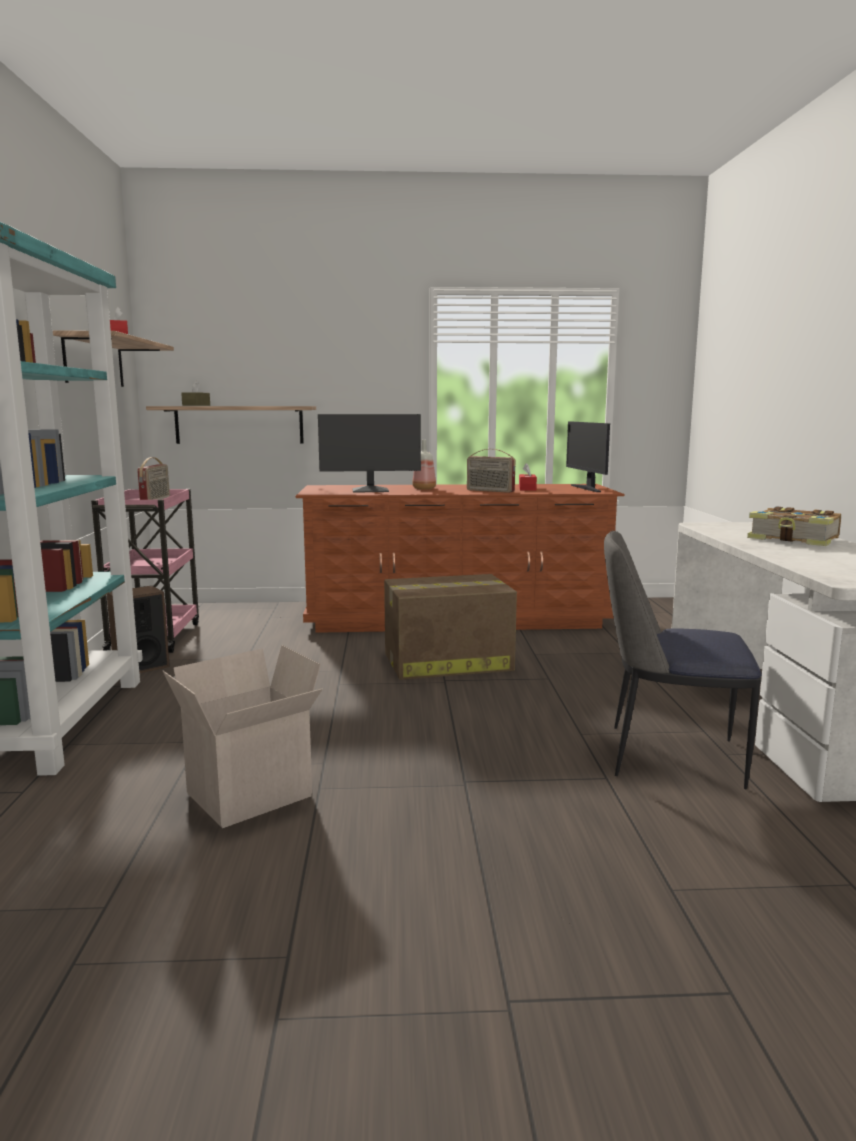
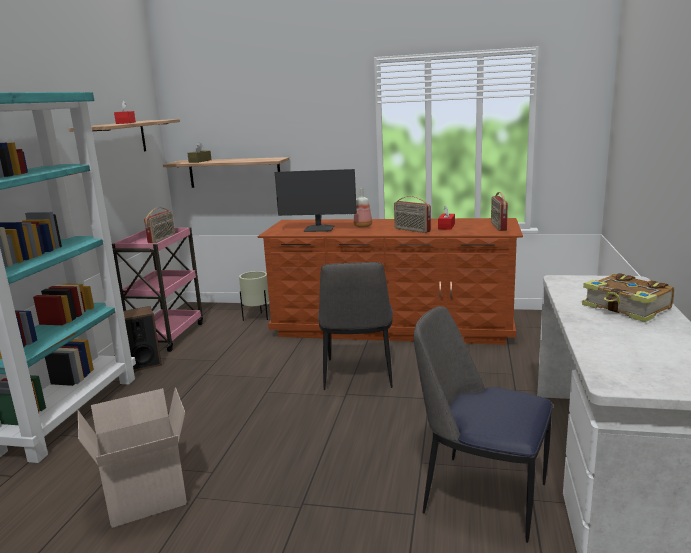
camera: 15 degrees right, 5 degrees up
cardboard box [384,574,517,680] -> chair [318,262,393,390]
monitor [566,421,610,492] -> radio [491,192,508,231]
none -> beige planter [239,271,269,321]

